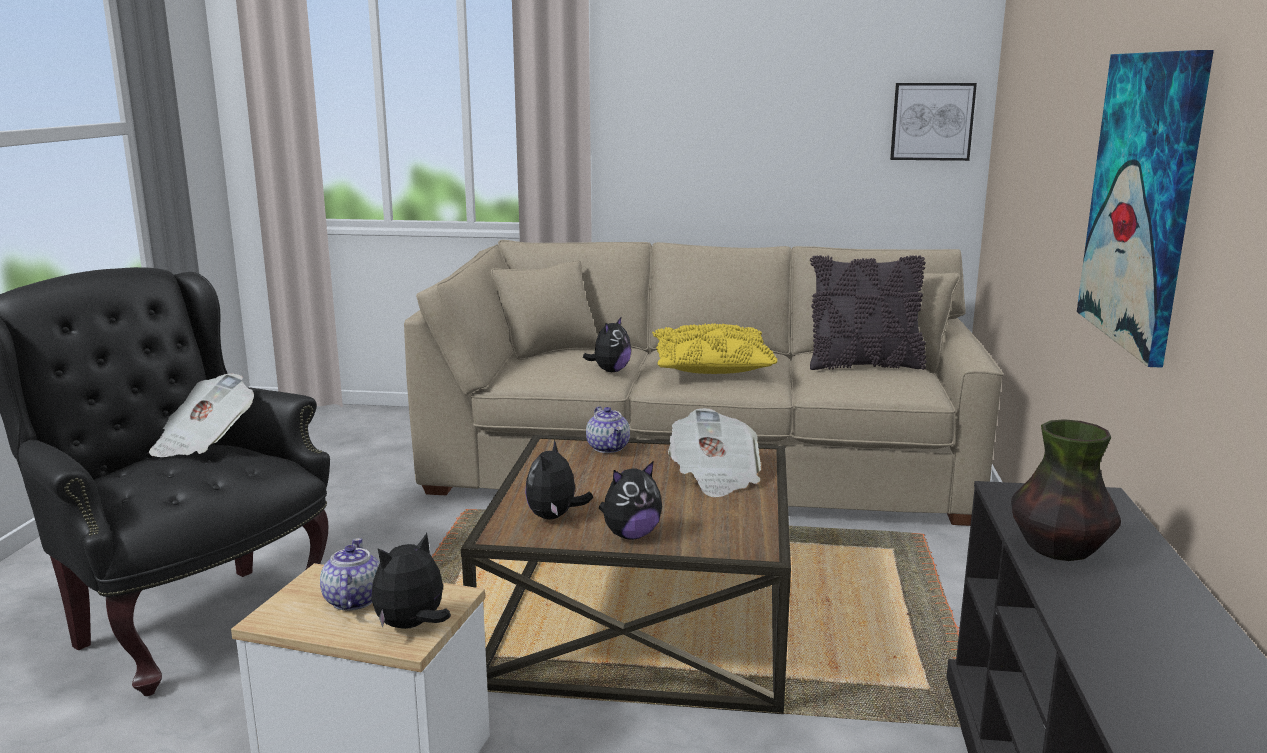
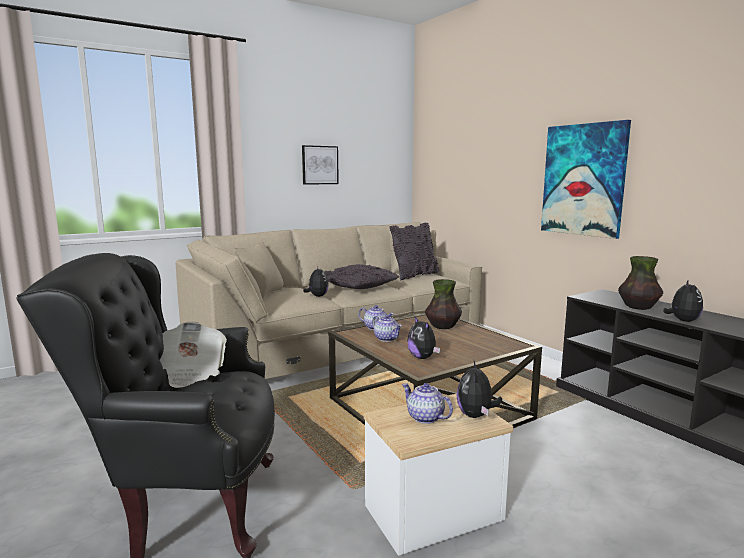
camera: 40 degrees left, 5 degrees down
plush toy [599,461,662,540] -> plush toy moved to [663,279,703,322]
yellow pillow [652,323,778,374] -> black pillow [325,264,399,289]
newspaper [668,408,761,497] -> vase [425,279,462,329]
picture [890,83,977,161] -> picture moved to [302,145,339,185]
none -> teapot [372,315,402,342]

